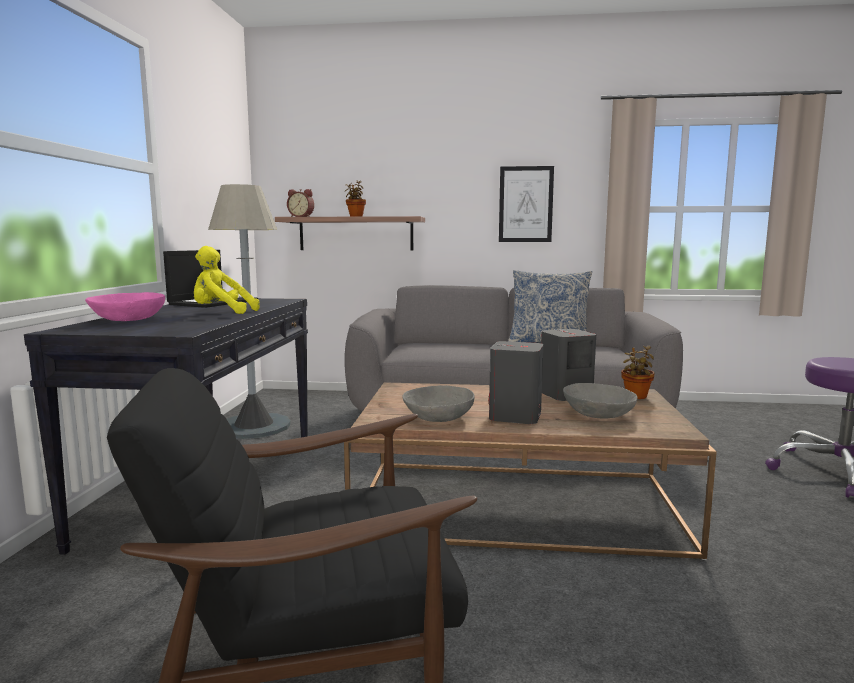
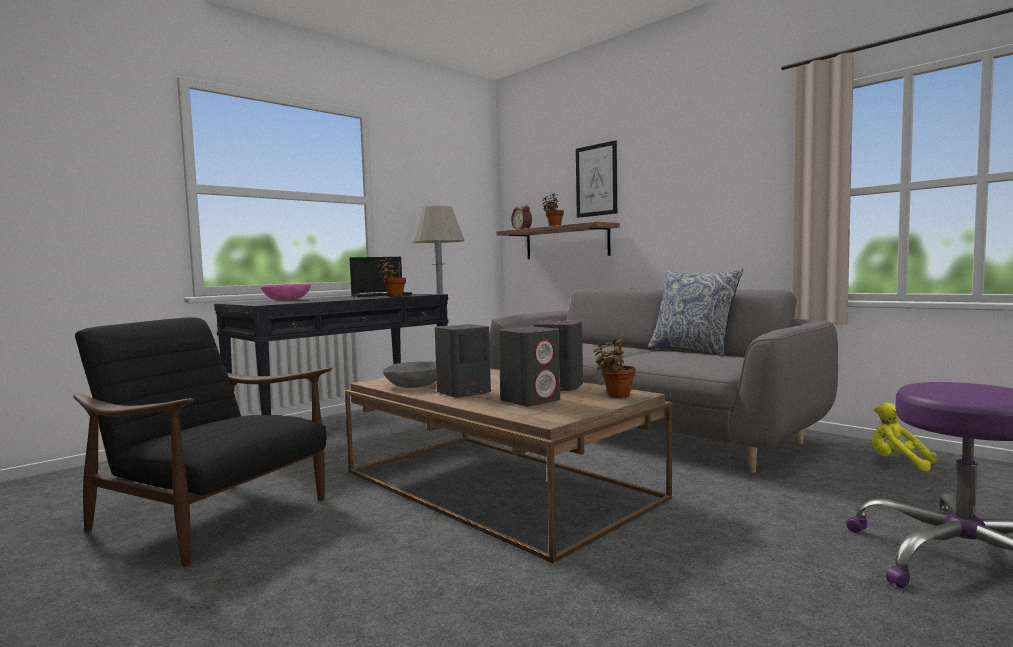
camera: 40 degrees right, 5 degrees down
yellow plush toy [194,246,260,314] -> yellow plush toy moved to [872,402,937,472]
picture [499,166,554,242] -> picture moved to [576,140,617,218]
grey bowl [563,383,638,419] -> grey speaker [498,326,560,406]
none -> potted plant [377,258,406,297]

